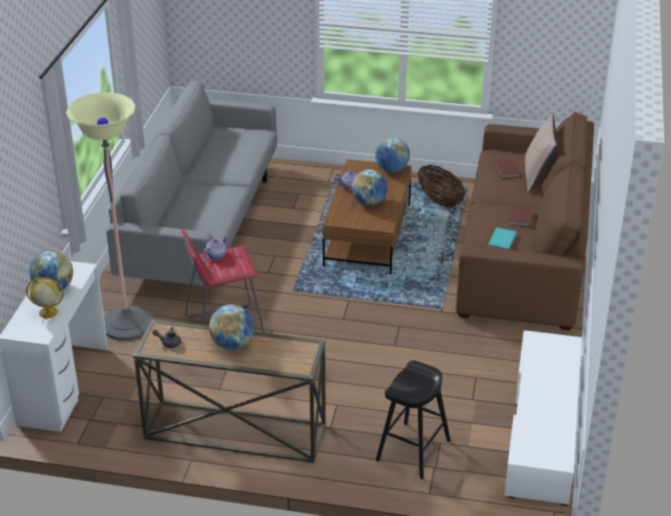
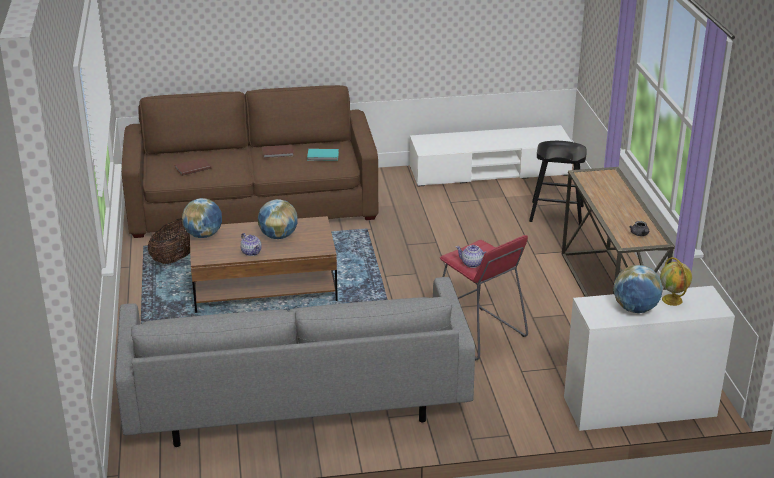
camera: 110 degrees left, 5 degrees down
floor lamp [66,92,153,340] -> none
globe [209,304,254,350] -> none
pillow [525,114,558,193] -> none

